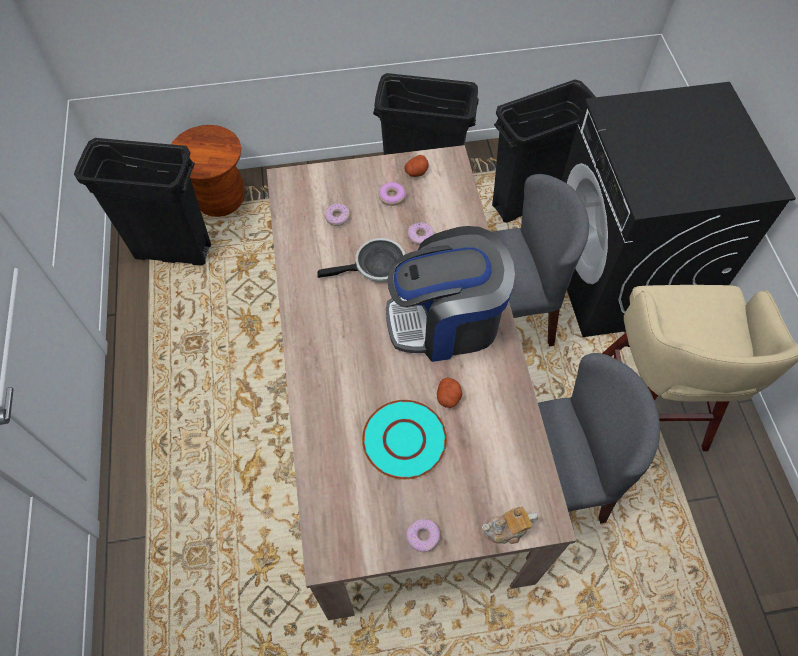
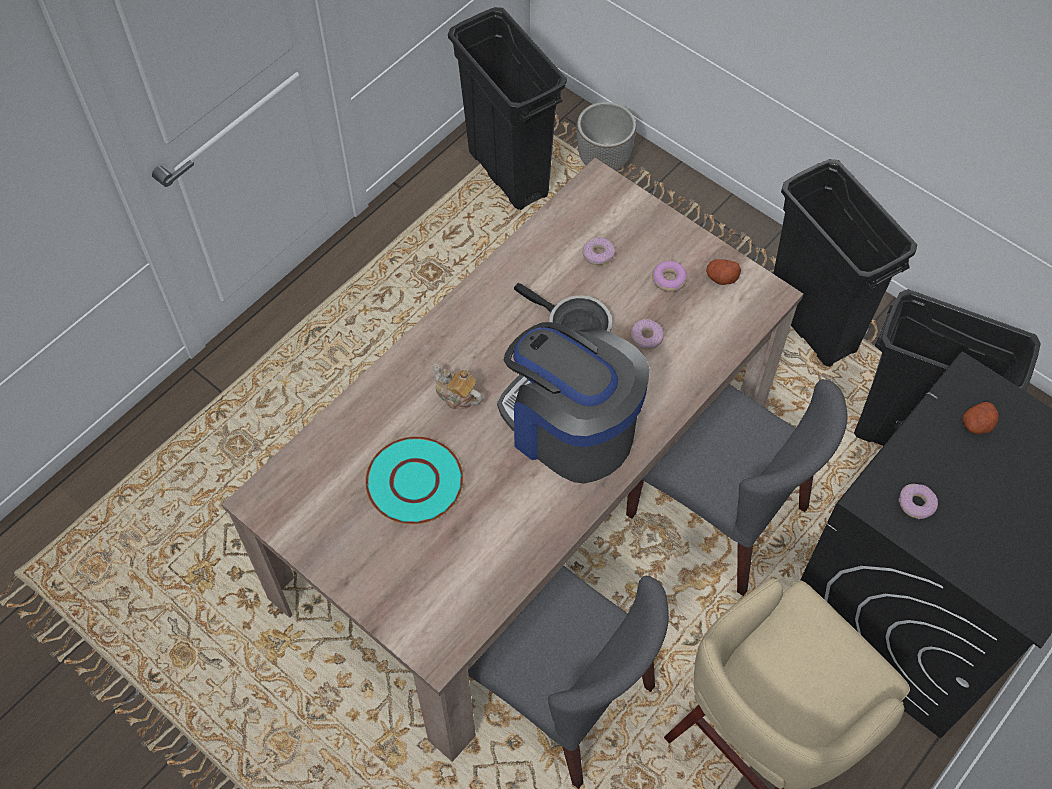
camera: 50 degrees right, 0 degrees up
brown stool [171,125,244,217] -> planter [576,102,636,171]
donut [406,519,440,552] -> donut moved to [899,484,938,519]
potato [437,377,462,408] -> potato moved to [962,402,999,434]
teapot [482,507,538,544] -> teapot moved to [433,364,482,409]

